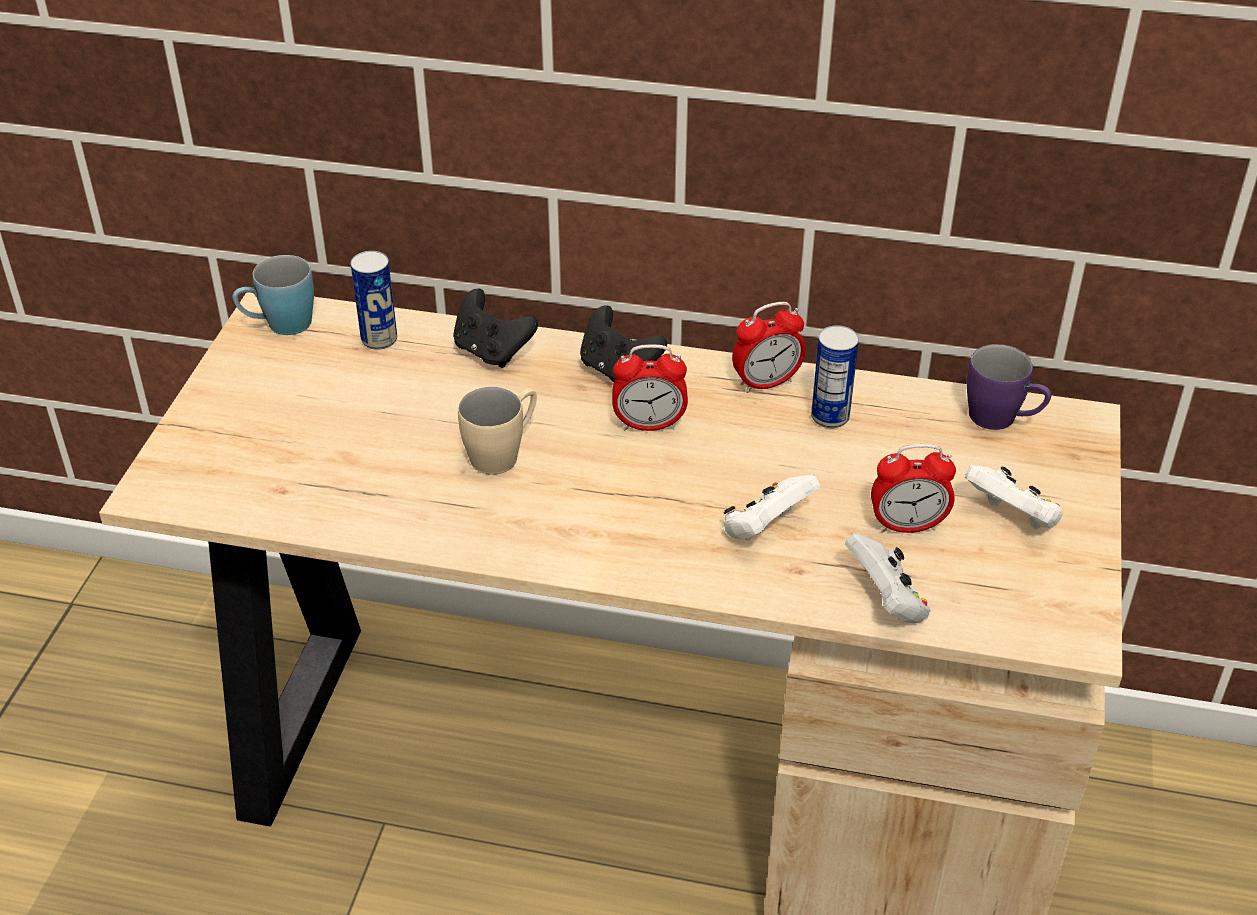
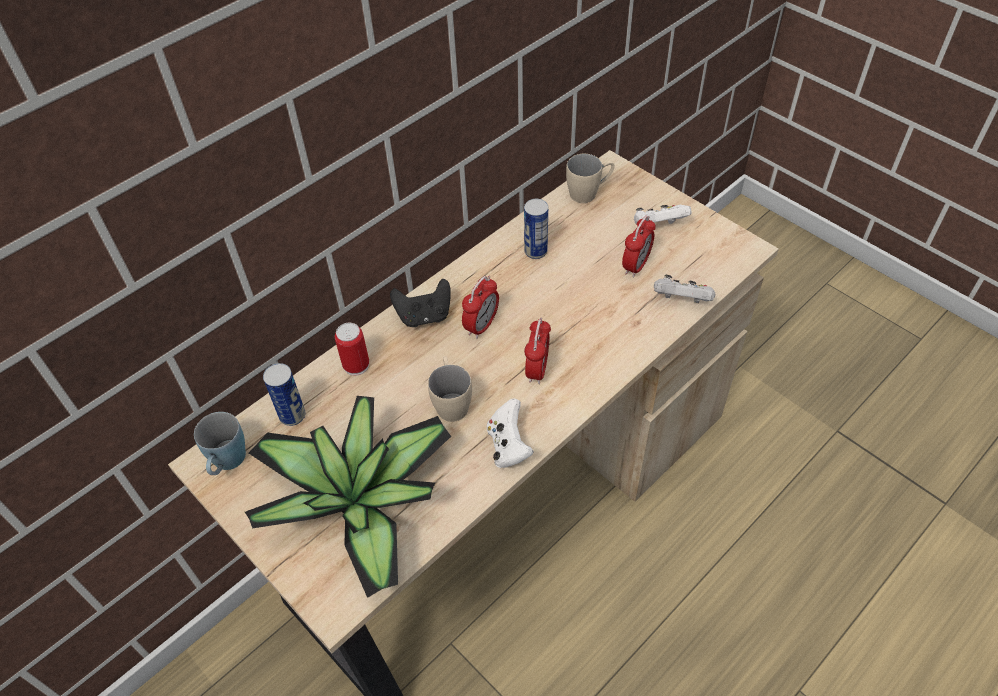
camera: 55 degrees left, 10 degrees up
black game controller [453,288,538,368] -> can [335,323,369,376]
white game controller [723,475,821,541] -> white game controller moved to [487,399,534,468]
alarm clock [732,302,806,393] -> alarm clock moved to [524,318,551,384]
purple mug [967,344,1051,430] -> beige mug [566,154,615,203]
none -> potted plant [245,396,451,598]

